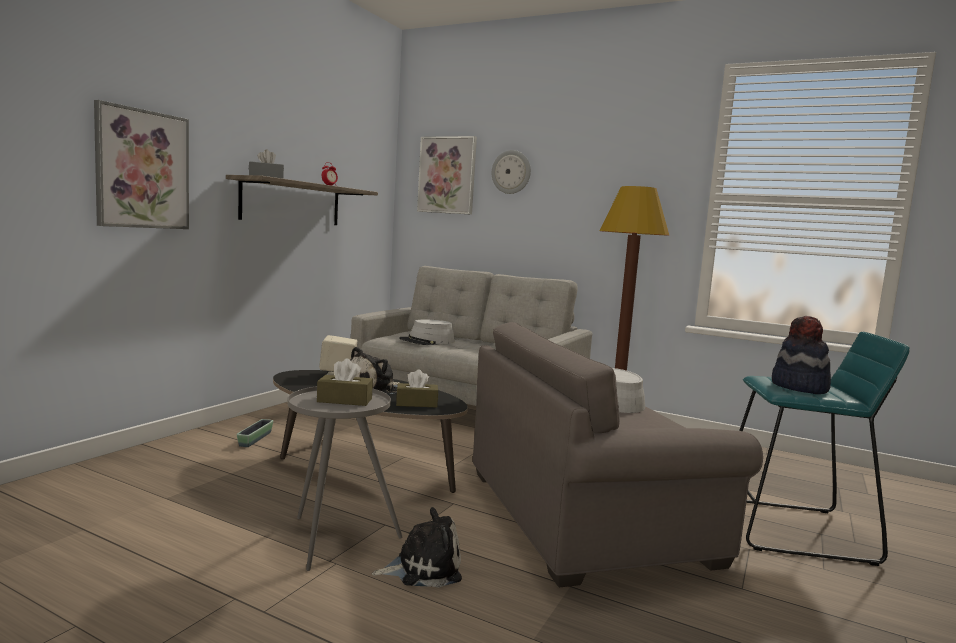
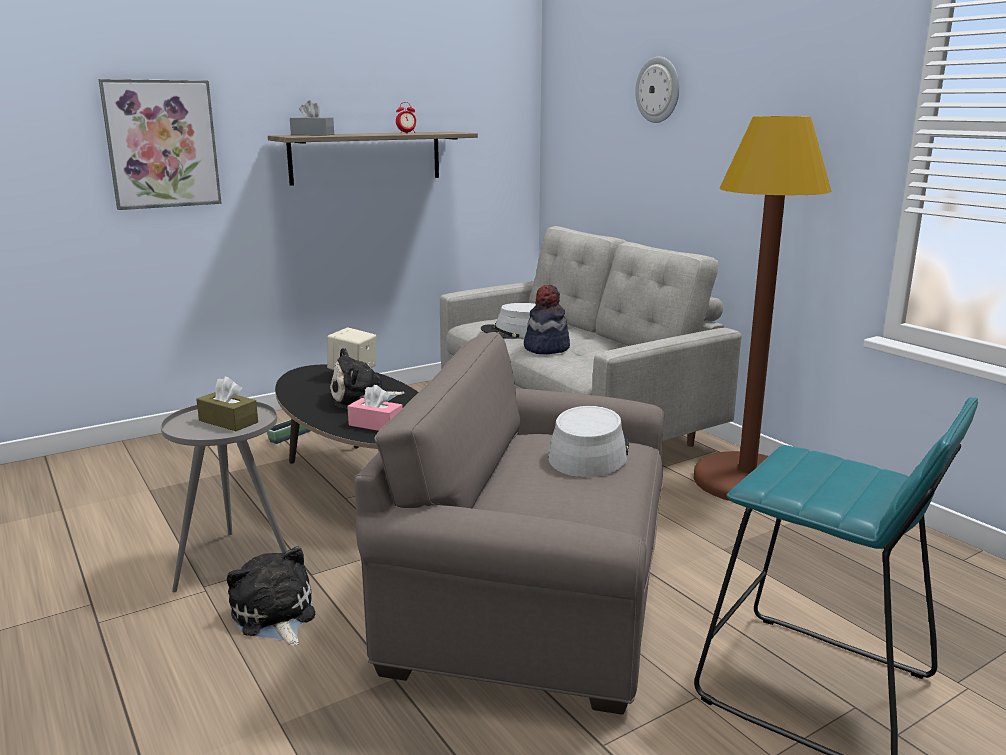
camera: 30 degrees right, 10 degrees up
plush toy [372,507,462,588] -> plush toy turned 135 degrees counterclockwise [227,546,315,646]
brown tissue box [396,369,438,407] -> pink tissue box [348,385,403,431]
picture [417,136,477,215] -> none
hat [772,316,831,394] -> hat moved to [524,285,570,354]

